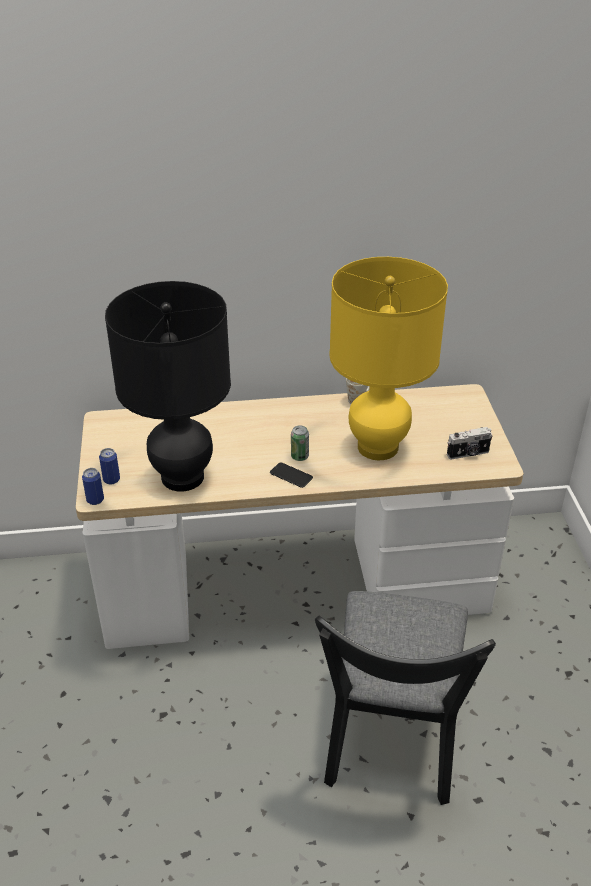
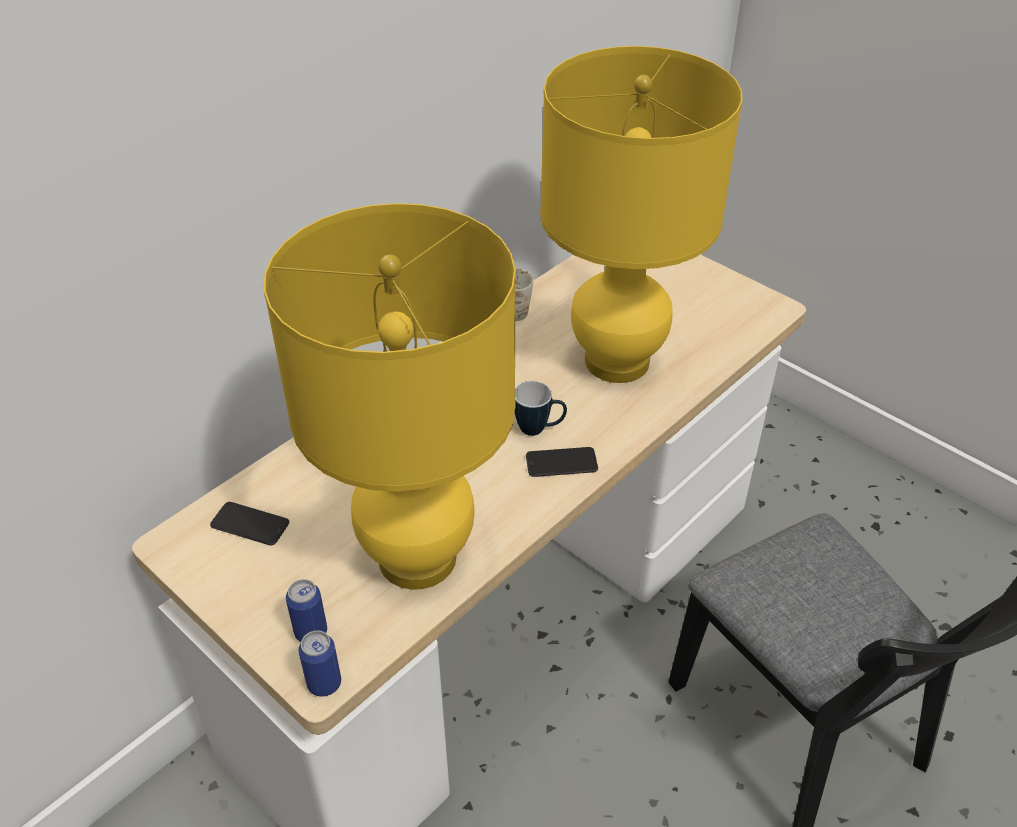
camera: 40 degrees left, 5 degrees up
black table lamp [105,281,231,492] -> yellow table lamp [264,203,516,590]
can [291,425,309,461] -> mug [515,381,567,436]
camera [447,427,492,459] -> none
none -> phone [210,502,289,546]

